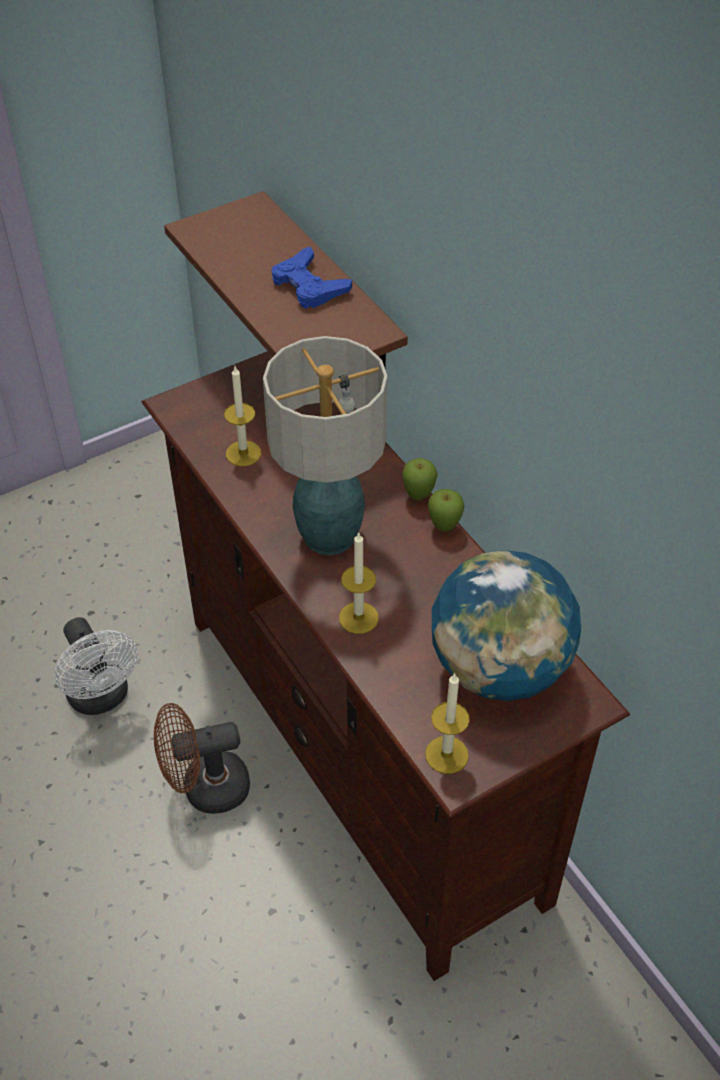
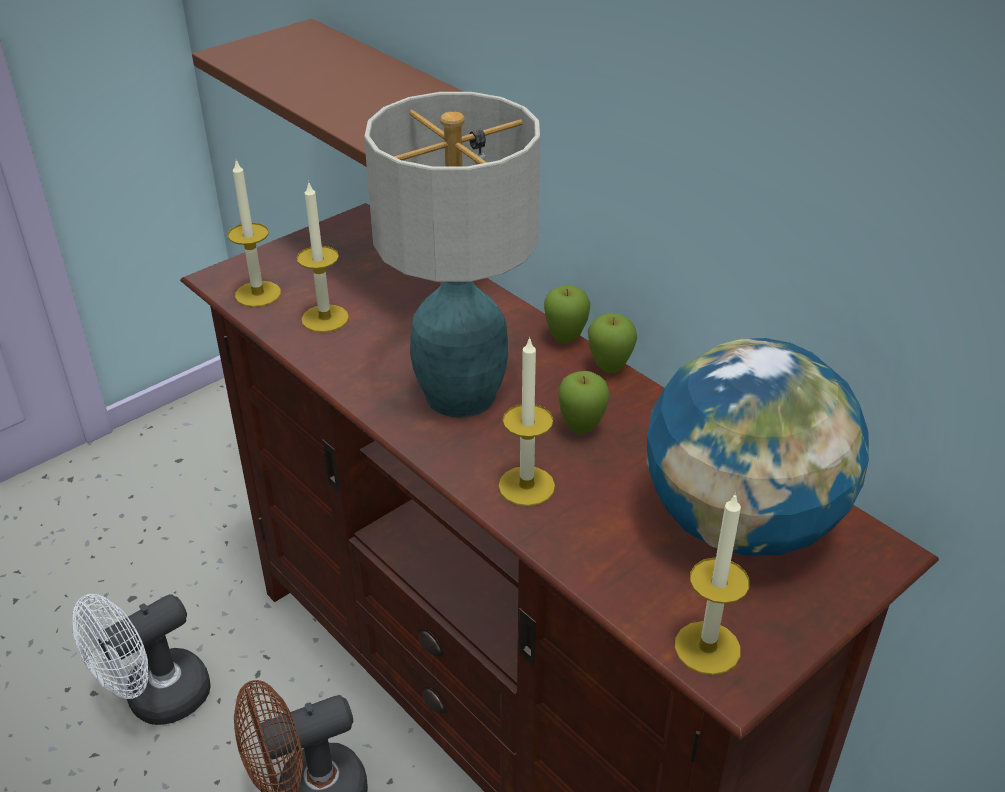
camera: 10 degrees left, 10 degrees down
white fan [55,617,138,715] -> white fan turned 90 degrees clockwise [73,594,211,725]
blue game controller [271,246,352,309] -> none
none -> candle [228,160,281,307]
none -> apple [558,371,610,434]

